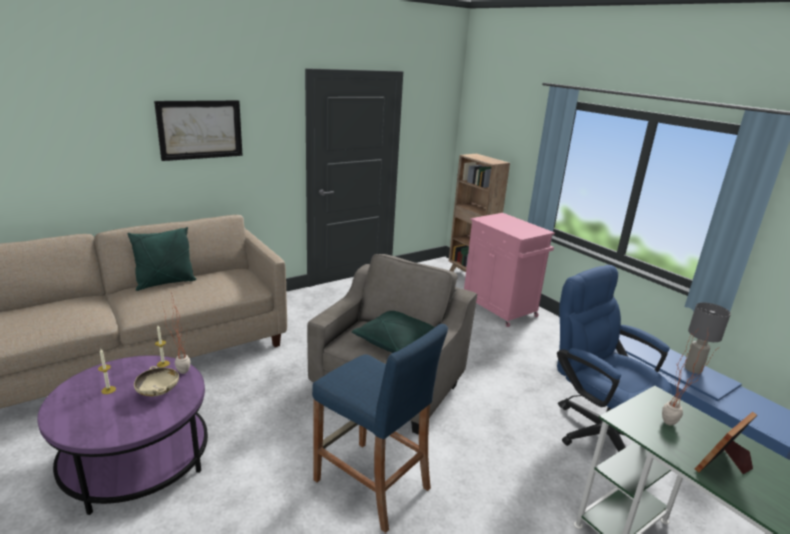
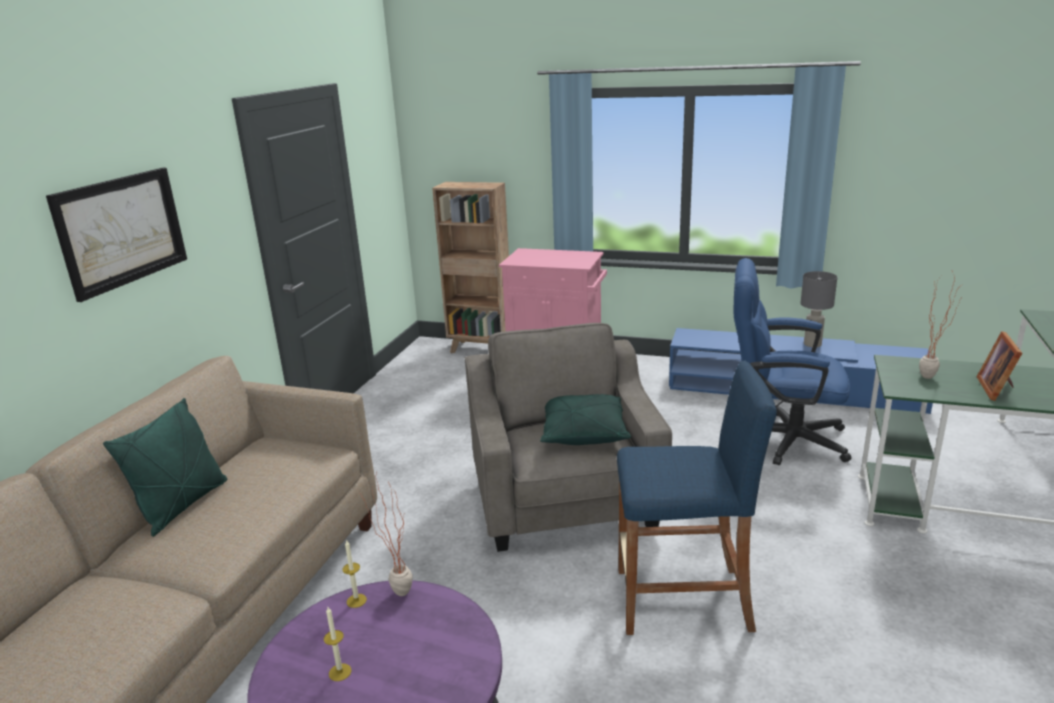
camera: 35 degrees left, 0 degrees up
beige bowl [134,366,179,396] -> none

